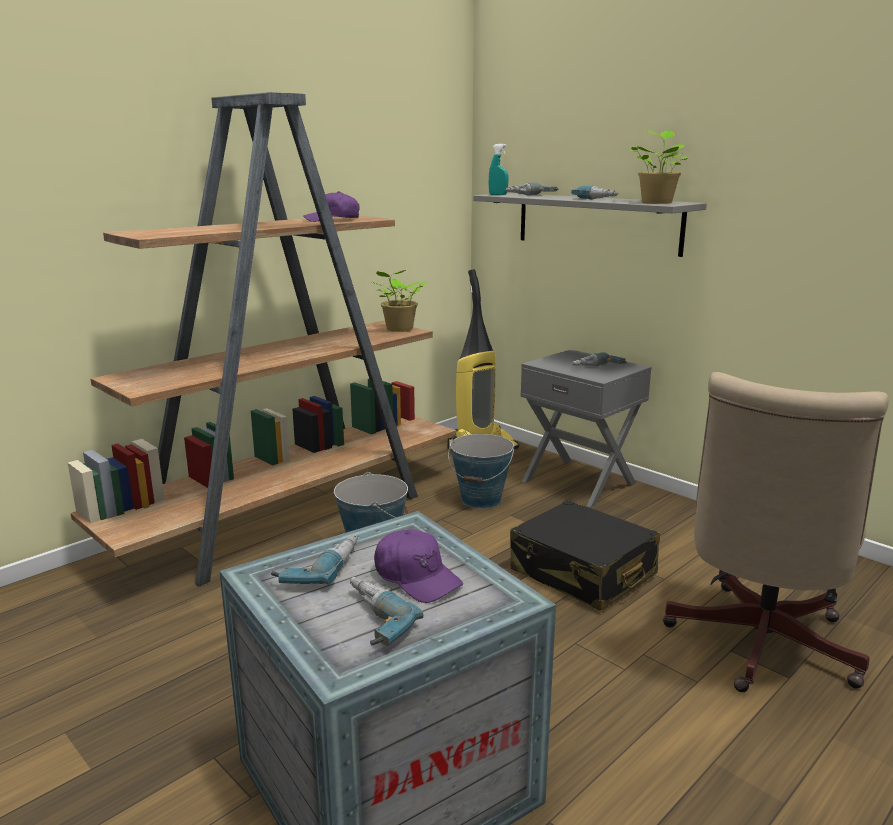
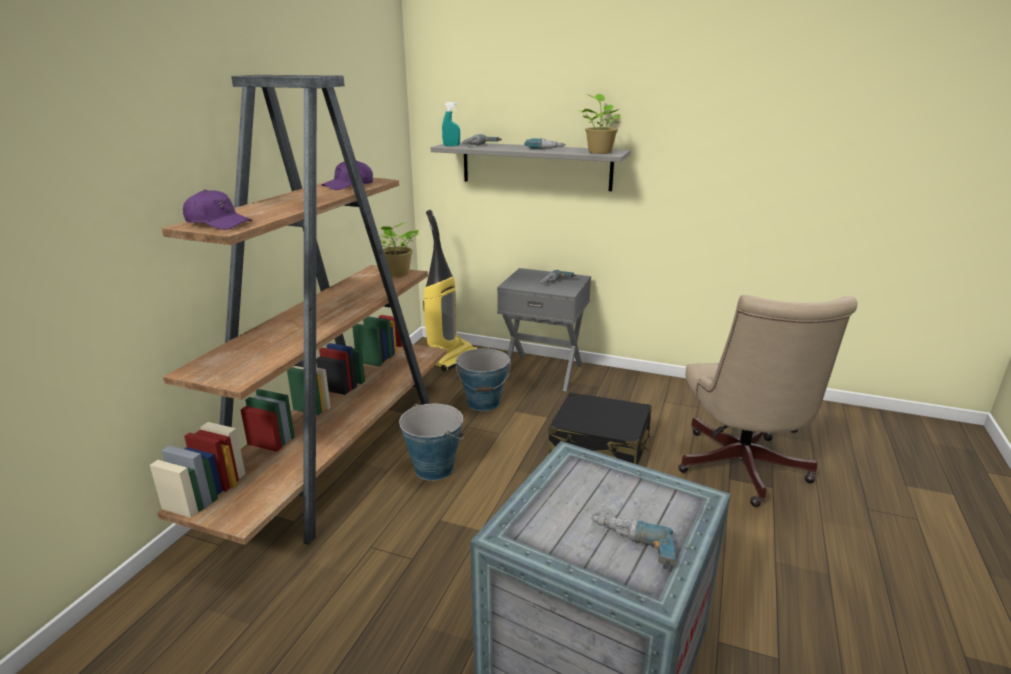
camera: 25 degrees left, 5 degrees up
power drill [271,534,358,585] -> none
purple cap [374,529,463,603] -> purple cap moved to [183,189,253,230]

